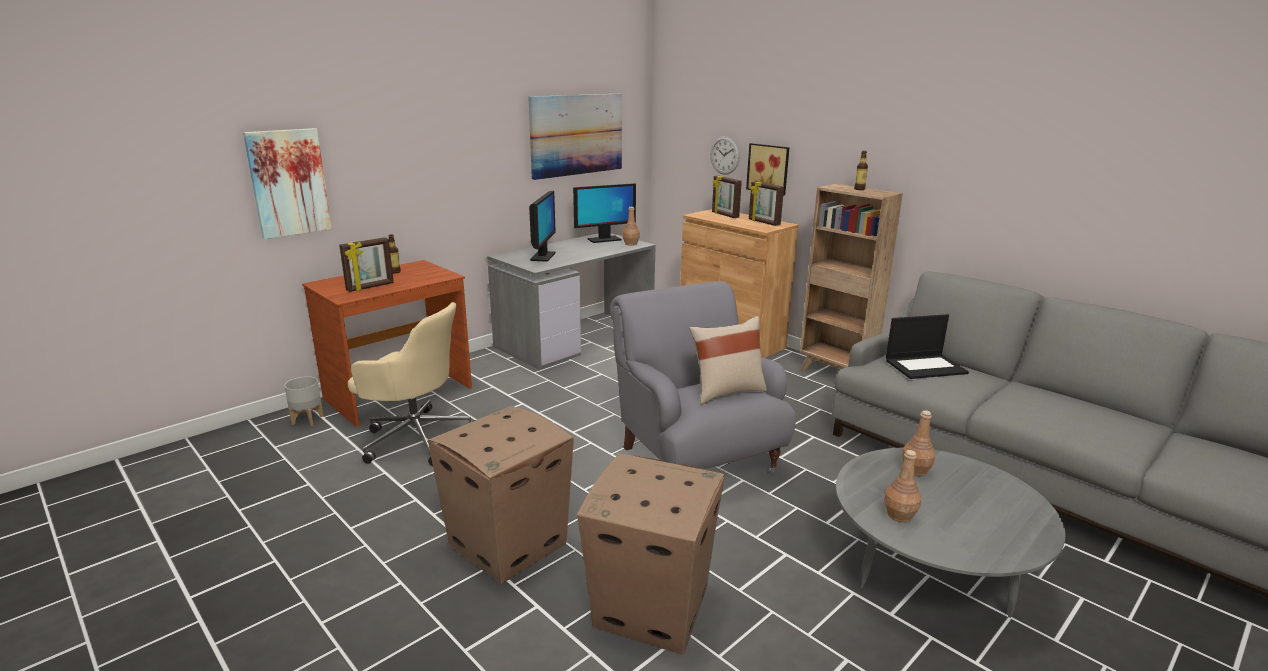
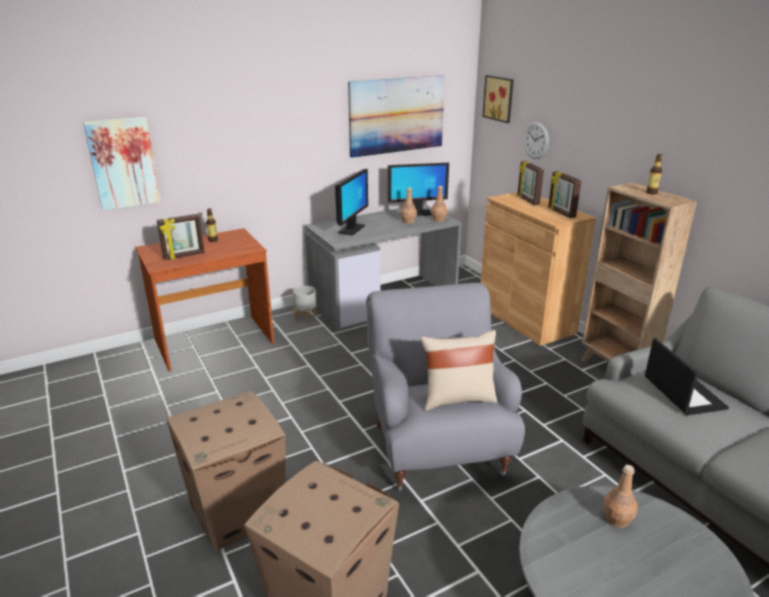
camera: 15 degrees right, 5 degrees up
grey planter [284,376,324,426] -> grey planter moved to [293,286,317,323]
beige office chair [348,302,475,466] -> none
picture [746,143,790,196] -> picture moved to [482,75,514,123]
brown bottle [884,450,921,522] -> brown bottle moved to [401,187,417,224]
laptop [886,314,969,379] -> laptop turned 105 degrees counterclockwise [645,338,729,415]

